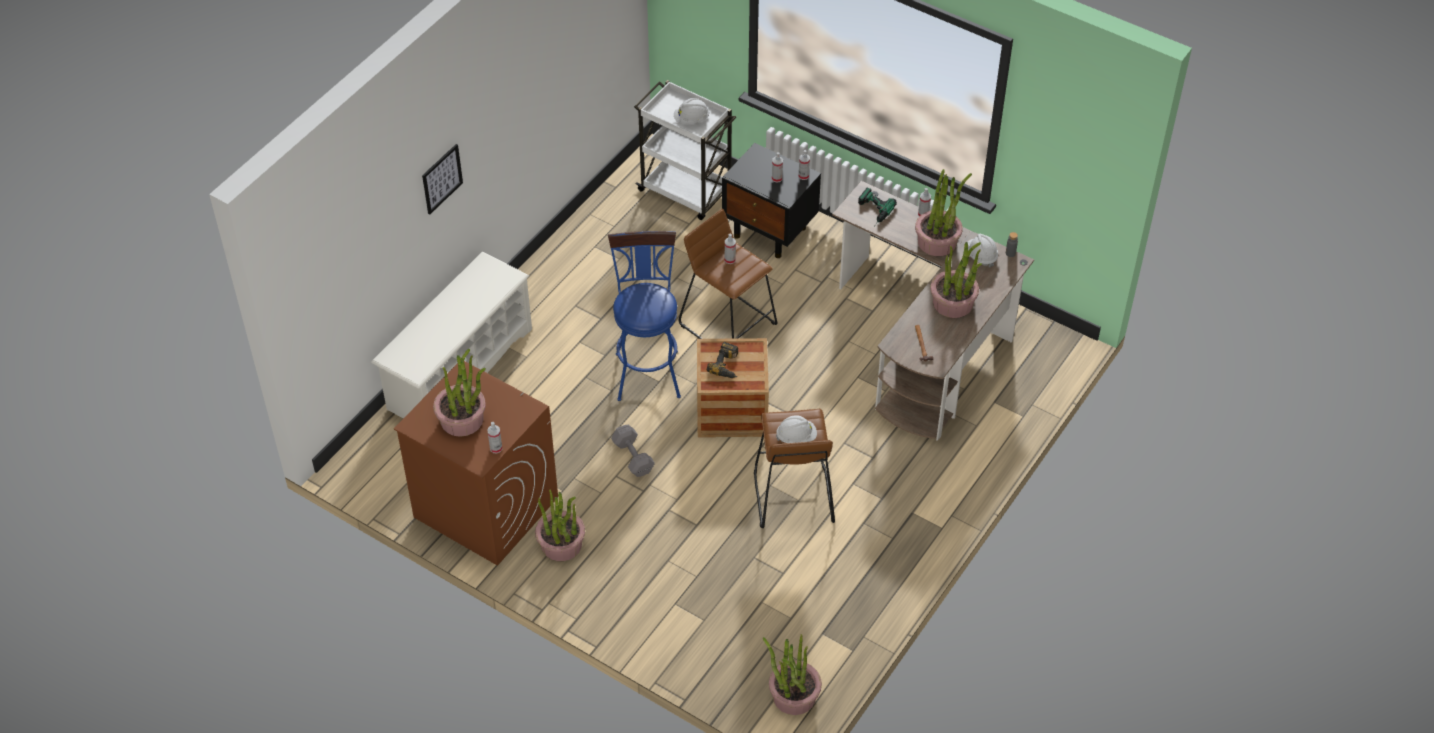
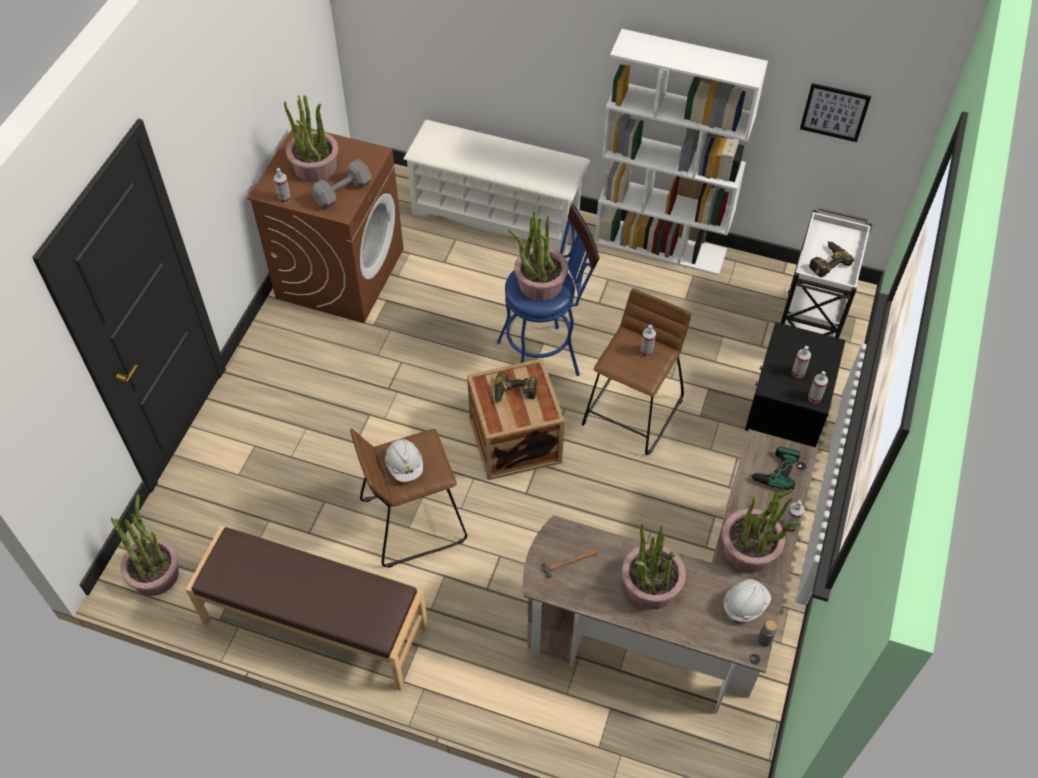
camera: 75 degrees right, 5 degrees up
picture [422,144,463,215] -> picture moved to [800,83,871,142]
potted plant [535,490,585,561] -> potted plant moved to [508,210,568,301]
grey dumbbell [611,425,655,477] -> grey dumbbell moved to [311,159,372,209]
white hard hat [674,98,710,124] -> power drill [809,241,854,277]
none -> brown bench [185,526,428,691]
none -> white bookcase [595,29,768,275]

